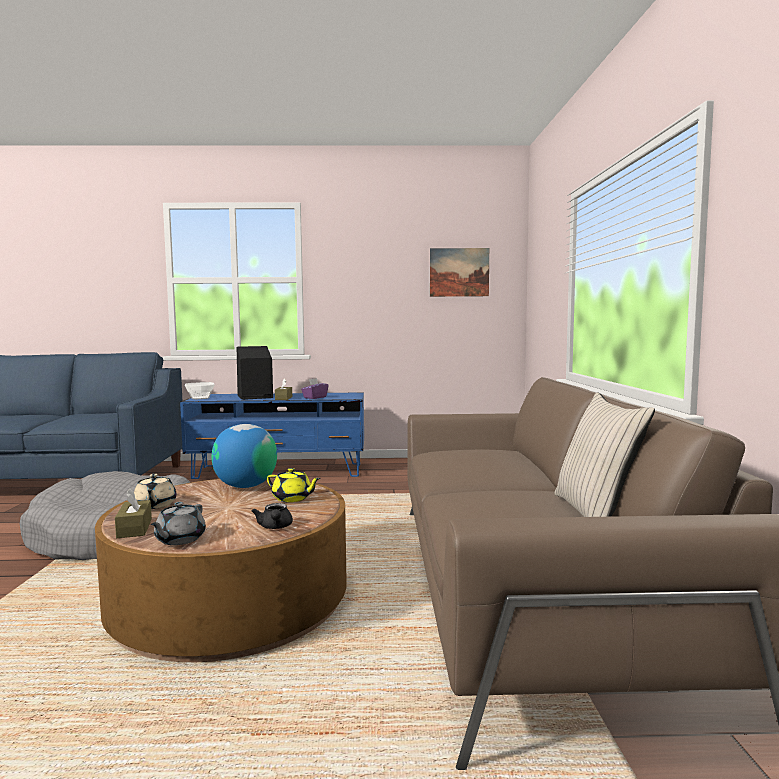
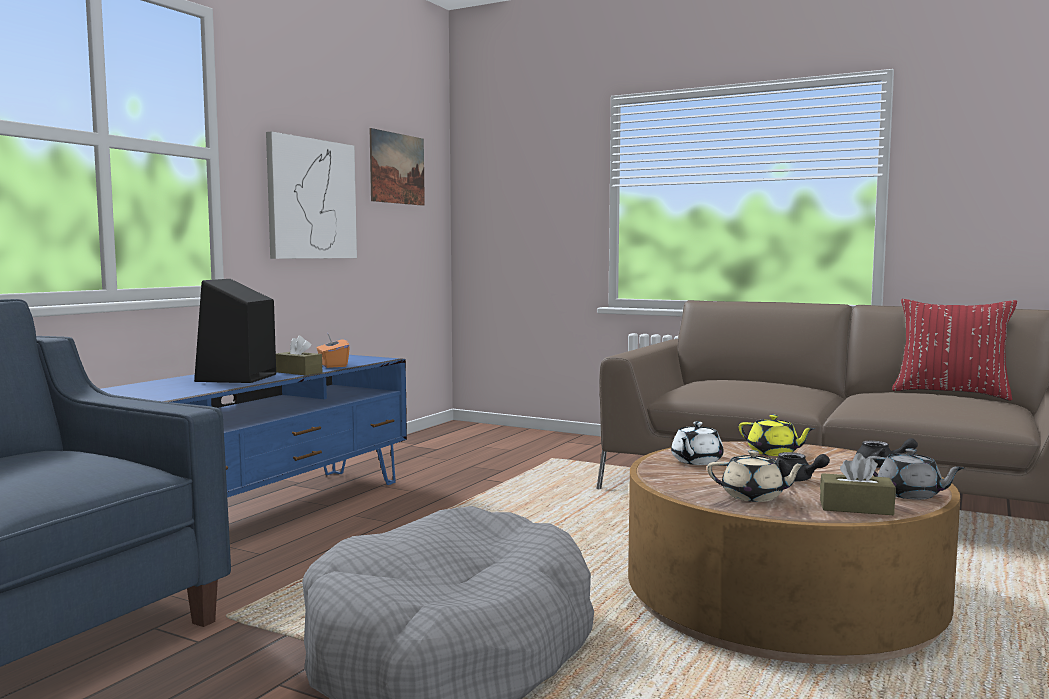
camera: 60 degrees left, 0 degrees up
bowl [185,382,215,399] -> none
globe [211,424,277,488] -> white teapot [671,422,724,465]
yellow teapot [267,468,321,502] -> yellow teapot turned 75 degrees clockwise [739,415,815,456]
purple tissue box [301,378,329,399] -> orange tissue box [317,333,350,368]
beige pillow [555,392,655,517] -> red pillow [892,299,1017,401]
none -> picture [266,131,357,259]
none -> black teapot [776,452,830,482]

